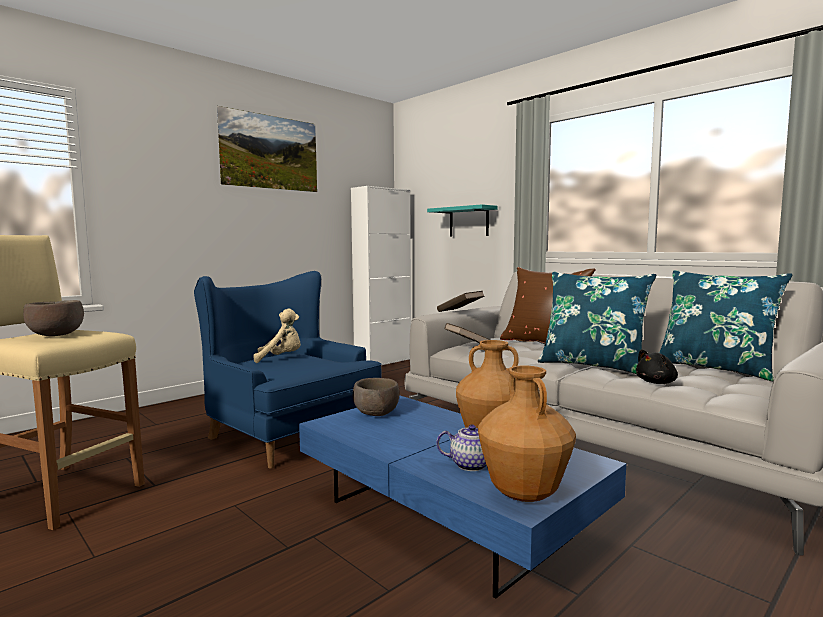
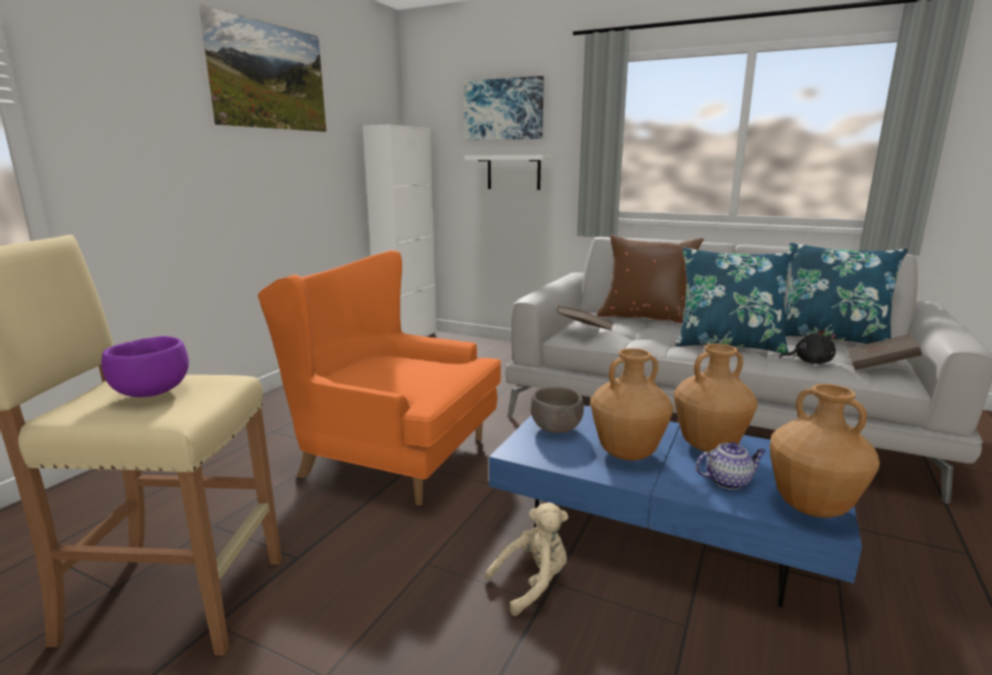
camera: 20 degrees left, 10 degrees up
brown bowl [23,300,84,336] -> purple bowl [102,336,189,397]
blue armchair [194,271,382,469] -> orange armchair [258,250,501,506]
beige plush toy [253,309,301,363] -> beige plush toy moved to [485,502,568,616]
turquoise shelf [427,204,498,237] -> white shelf [465,155,553,190]
brown book [437,291,485,312] -> brown book moved to [847,334,922,370]
black plush toy [636,349,678,384] -> black plush toy turned 120 degrees counterclockwise [779,330,836,364]
none -> picture [464,76,544,140]
none -> brown vase [590,348,674,461]

